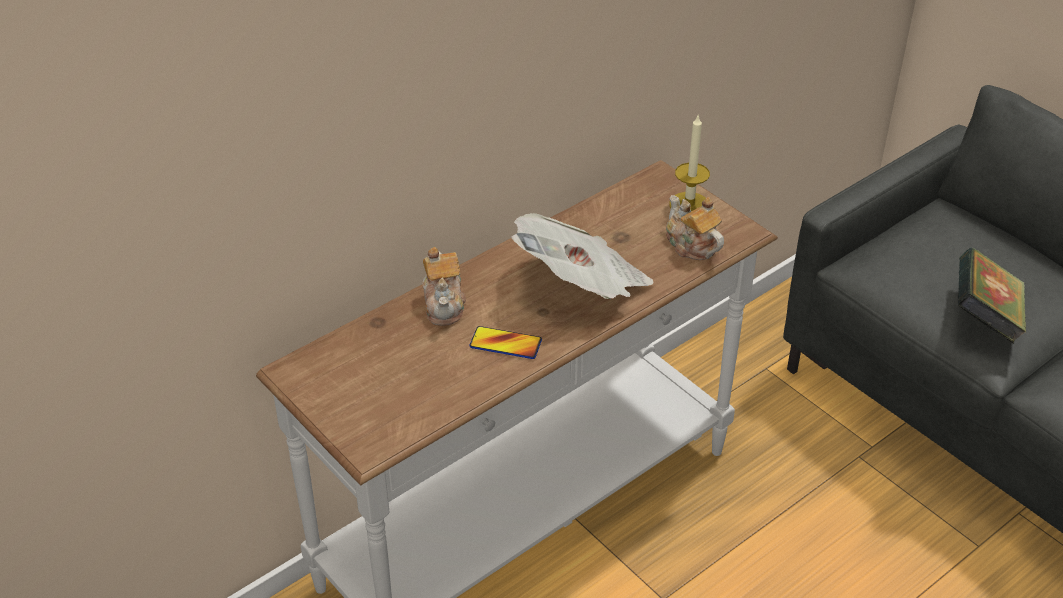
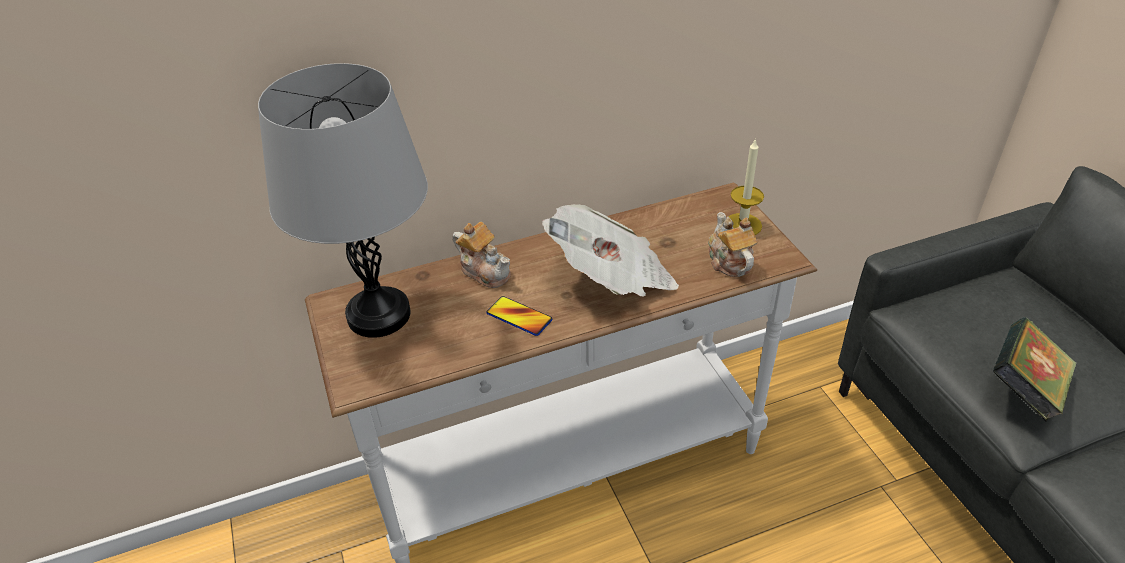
camera: 20 degrees right, 0 degrees up
teapot [423,247,466,326] -> teapot turned 60 degrees counterclockwise [452,222,511,288]
none -> grey table lamp [258,63,428,338]

